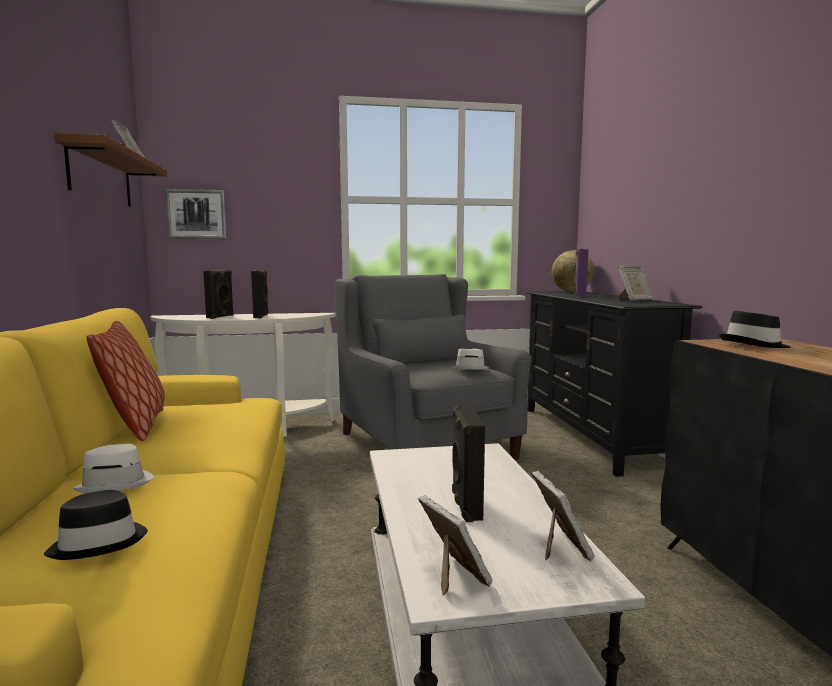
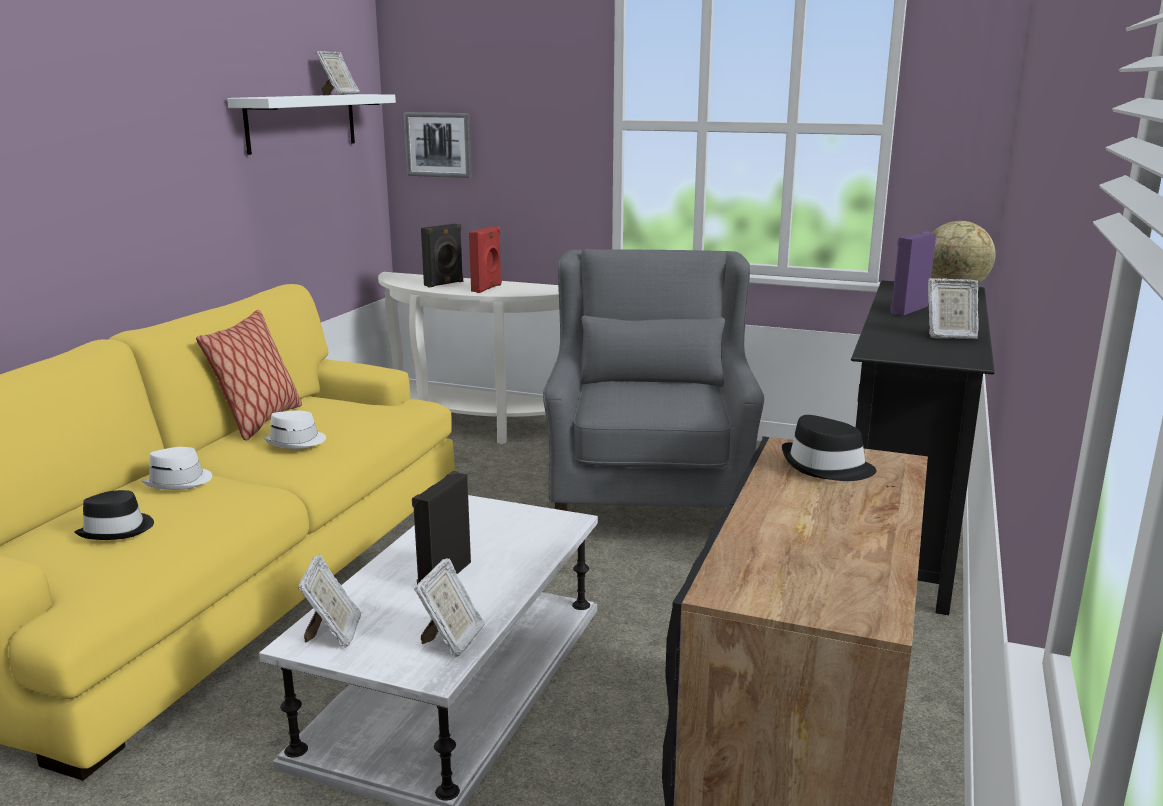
camera: 30 degrees right, 10 degrees up
brown shelf [54,133,167,207] -> white shelf [227,94,396,155]
black speaker [251,270,269,318] -> red speaker [469,226,502,293]
white hat [451,349,489,370] -> white hat moved to [263,410,326,449]

